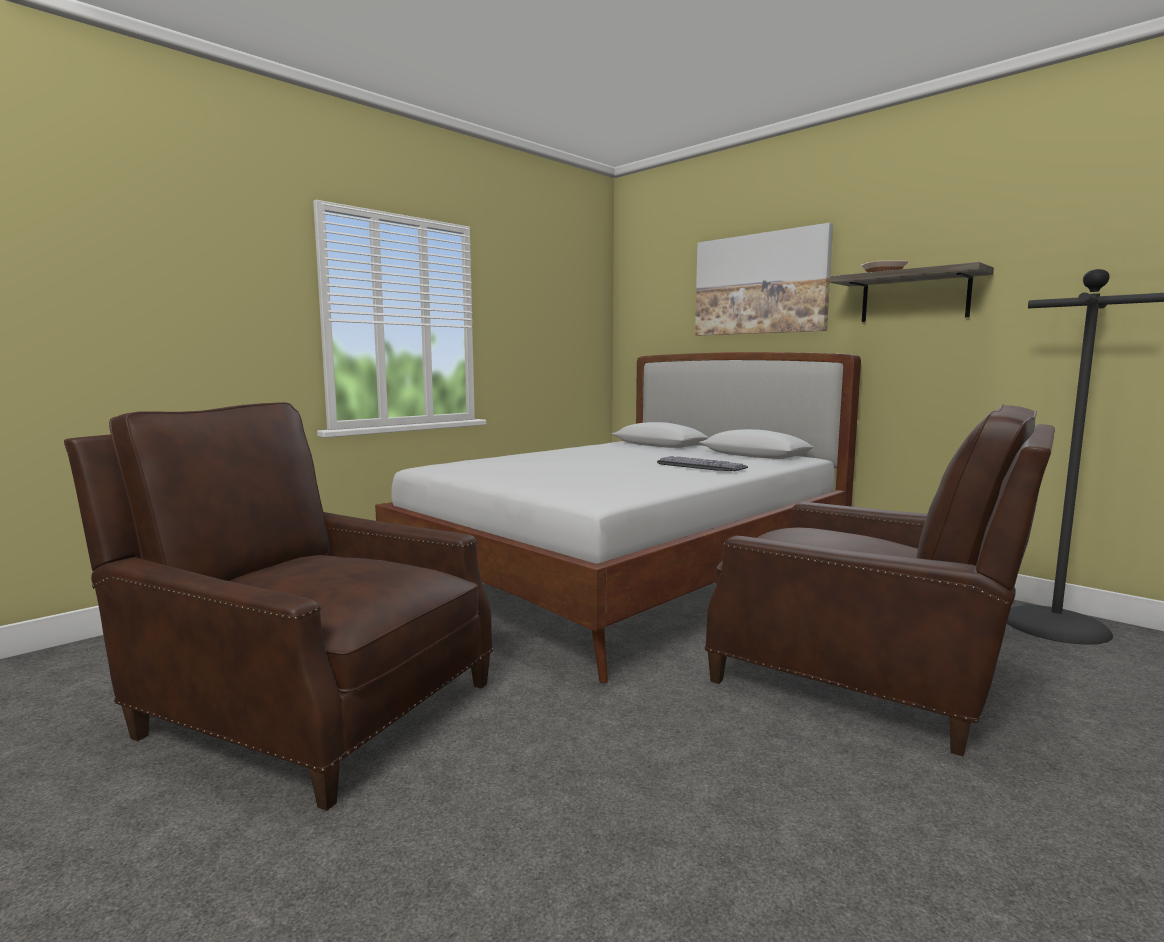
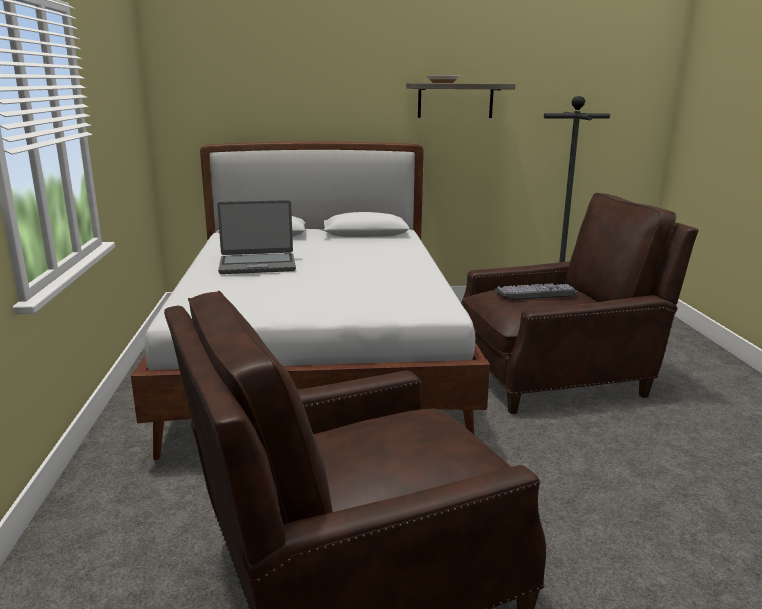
camera: 50 degrees left, 10 degrees up
keyboard [657,456,748,471] -> keyboard moved to [494,284,577,300]
picture [695,223,833,336] -> none
none -> laptop [217,200,296,274]

